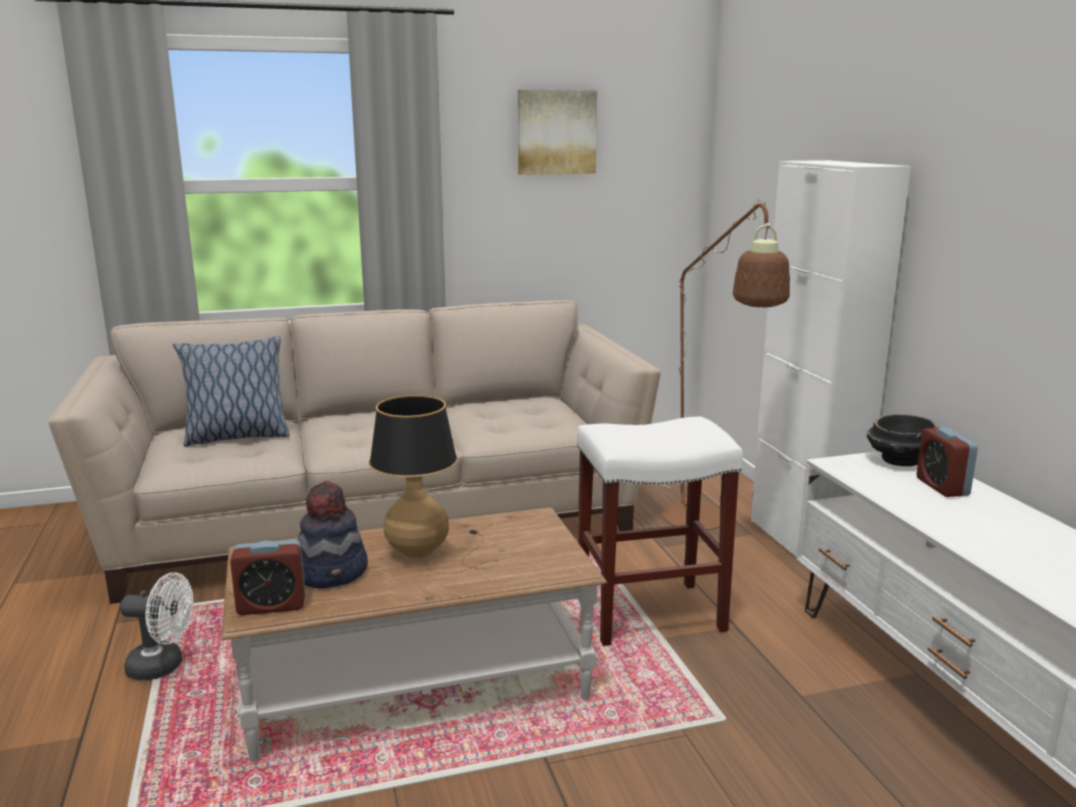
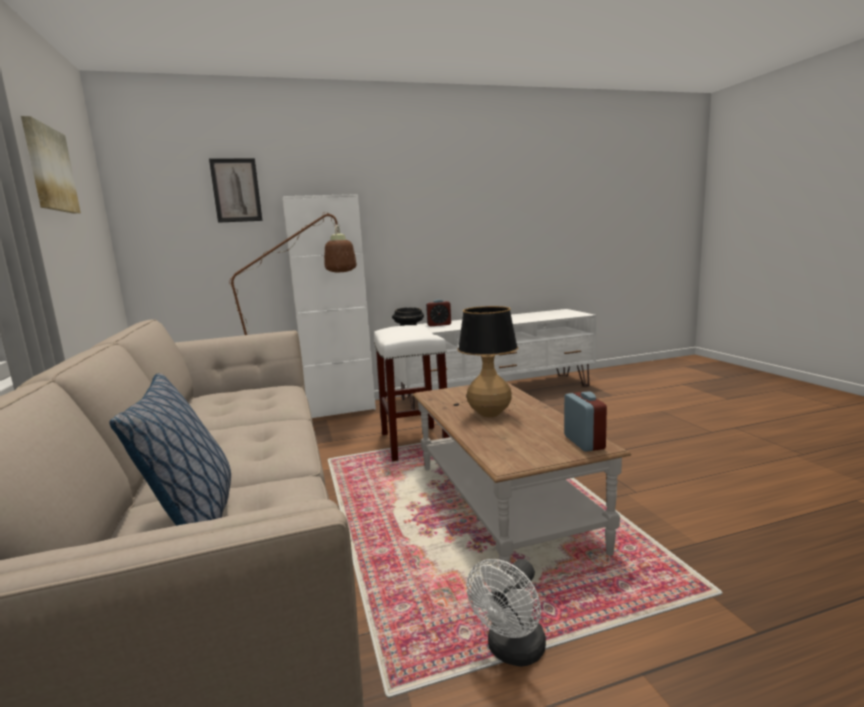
camera: 90 degrees left, 5 degrees down
white fan [120,572,193,680] -> white fan turned 150 degrees counterclockwise [467,559,546,667]
hat [298,481,368,589] -> none
none -> picture [209,158,262,223]

